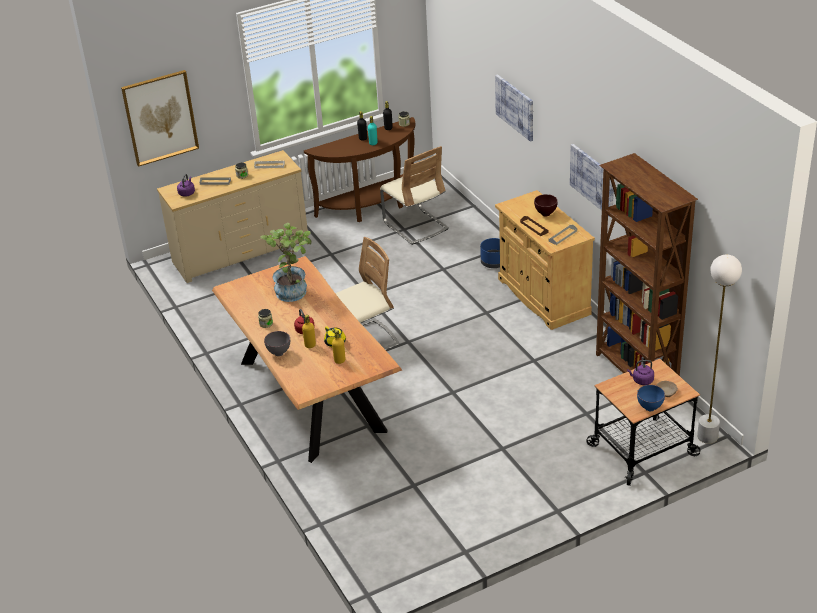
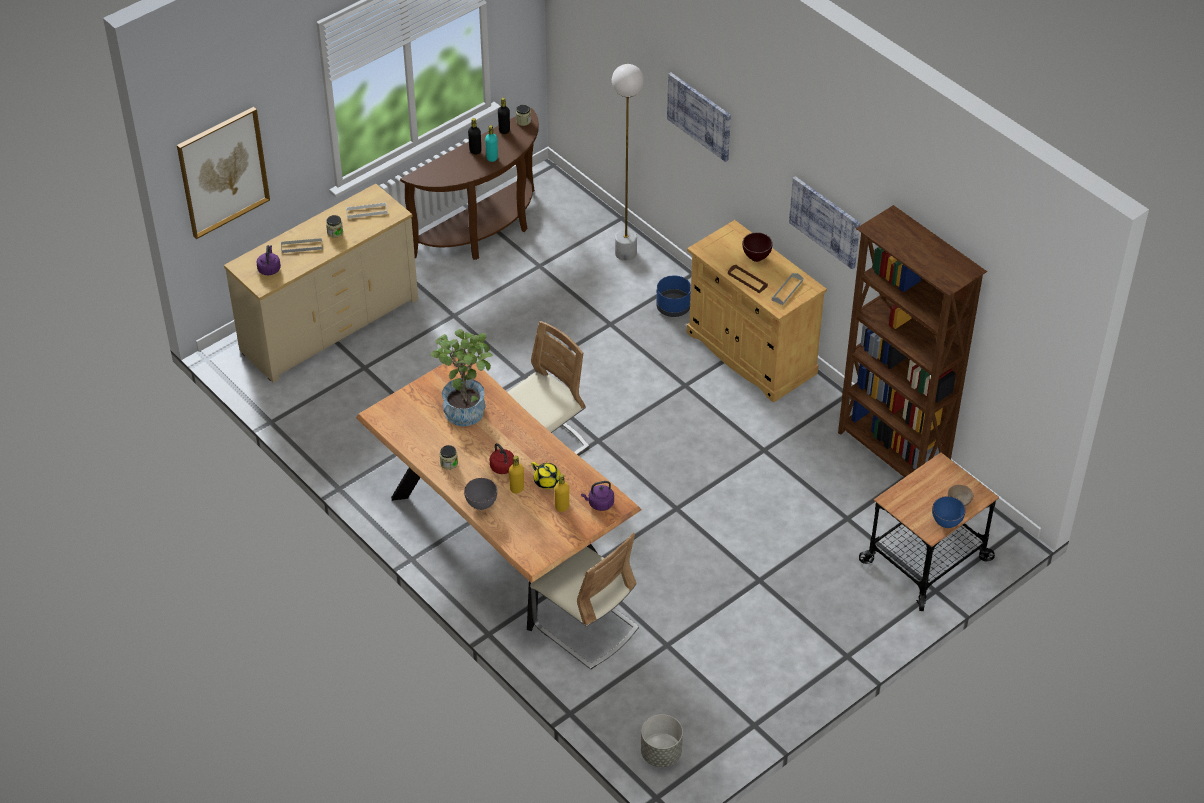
camera: 15 degrees left, 10 degrees up
beige chair [380,146,449,245] -> beige chair moved to [530,533,639,669]
purple kettle [627,360,654,385] -> purple kettle moved to [581,481,614,511]
white floor lamp [697,255,742,444] -> white floor lamp moved to [612,64,644,261]
none -> grey planter [641,714,683,767]

